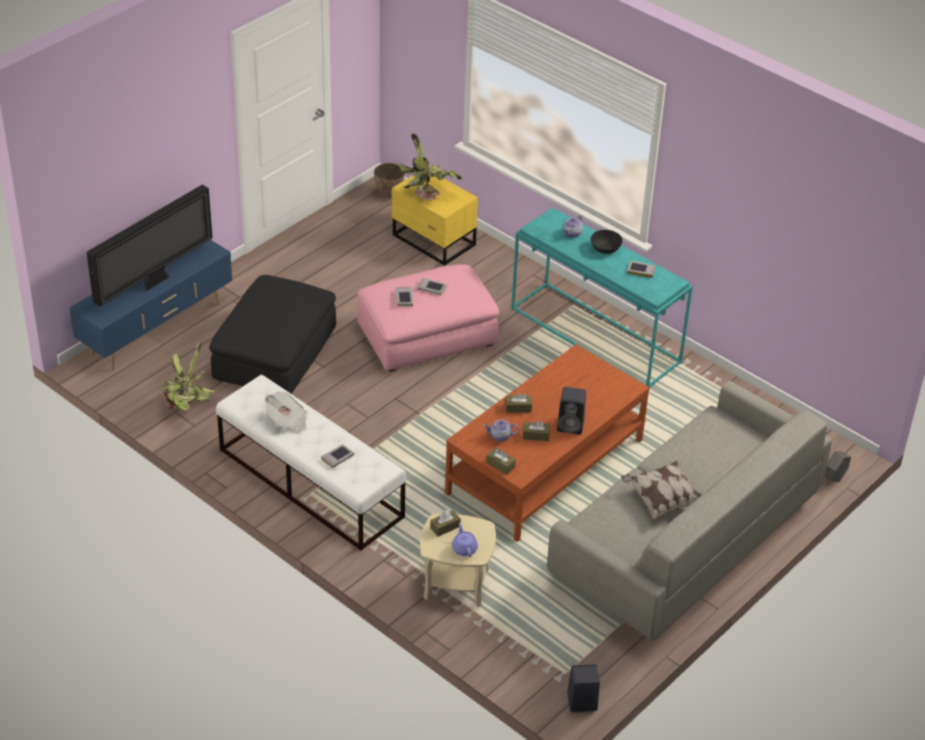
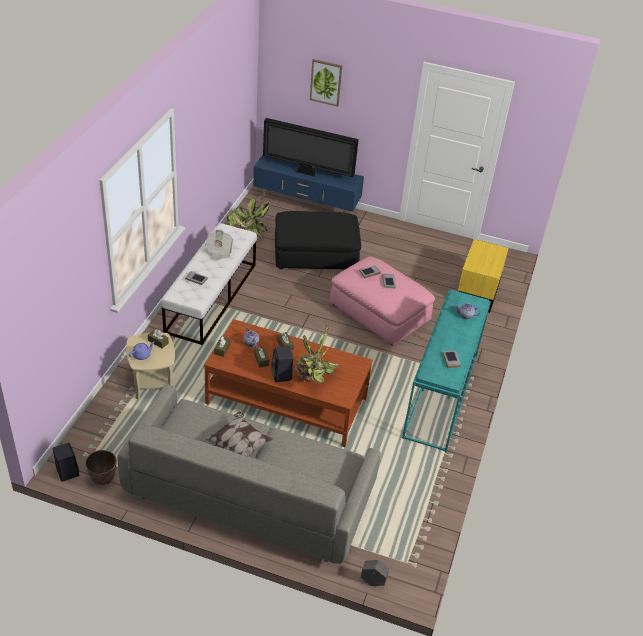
camera: 65 degrees right, 0 degrees up
planter [374,163,405,200] -> planter moved to [85,450,117,485]
potted plant [396,133,463,201] -> potted plant moved to [295,325,342,383]
black bowl [590,230,622,254] -> none
none -> picture [310,59,342,107]

